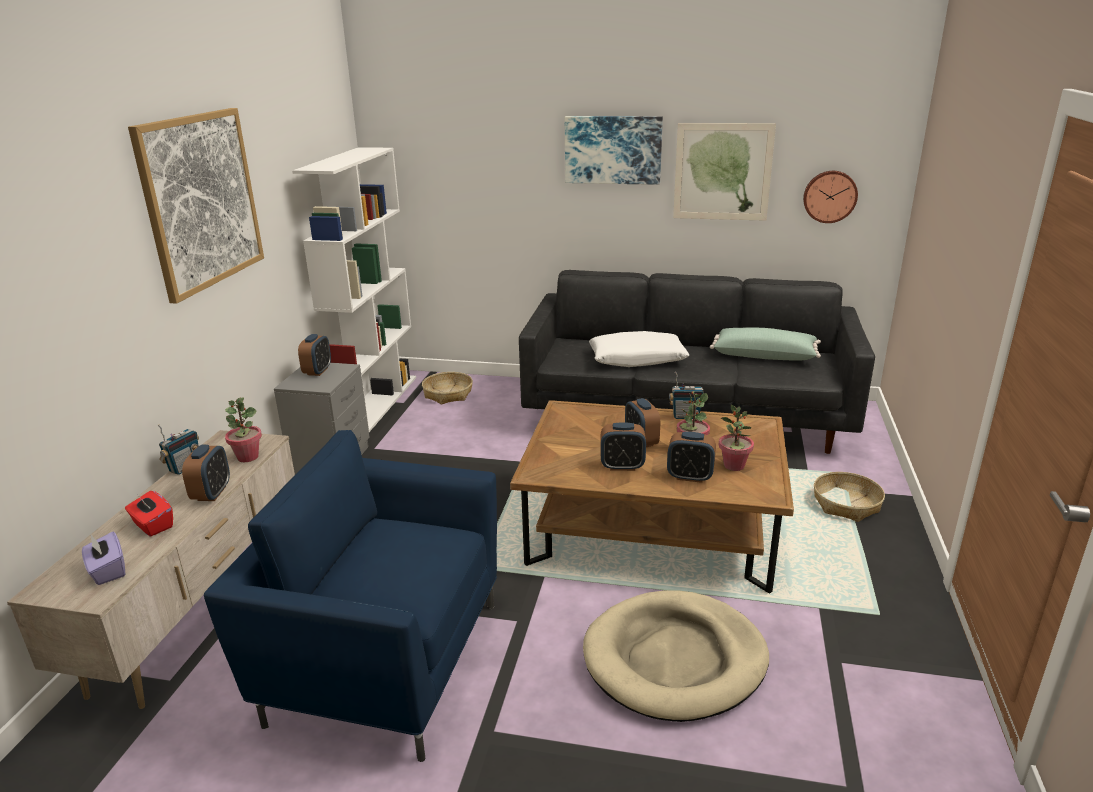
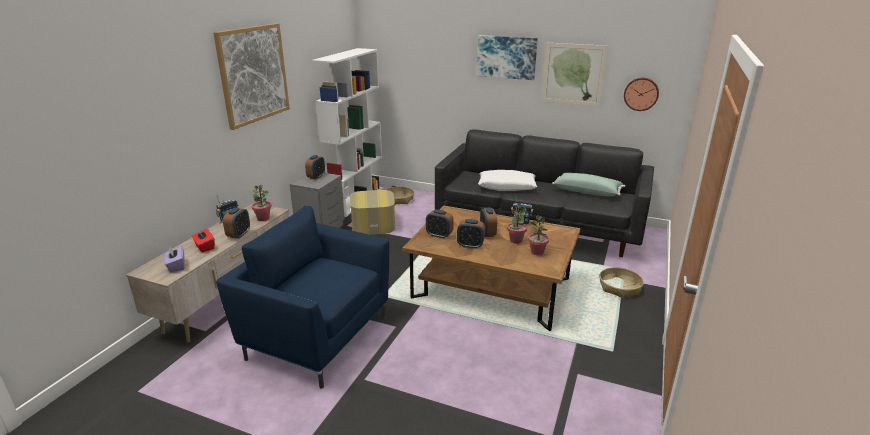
camera: 10 degrees right, 0 degrees up
beige dog bed [583,590,769,722] -> none
alarm clock [667,432,716,483] -> alarm clock moved to [426,209,454,239]
none -> ottoman [350,190,395,235]

